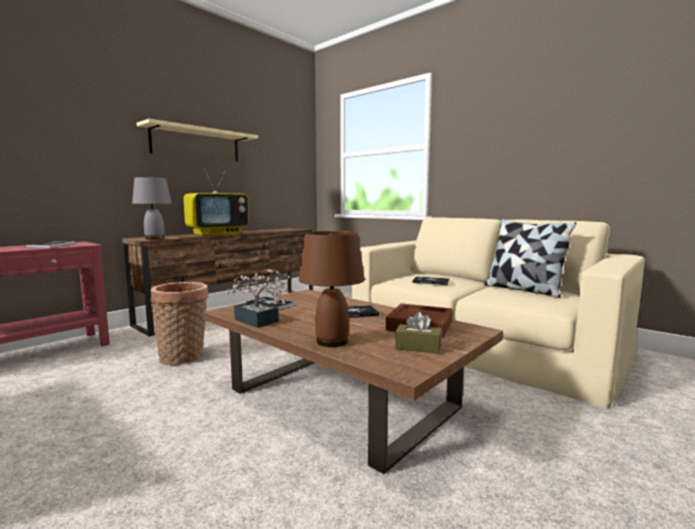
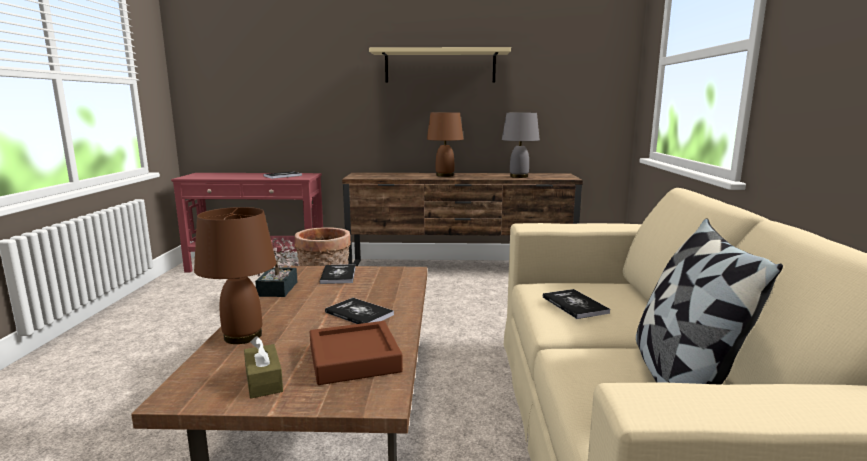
camera: 50 degrees right, 5 degrees up
grey table lamp [132,177,172,240] -> grey table lamp moved to [502,113,540,178]
television [183,168,249,236] -> brown table lamp [427,112,463,177]

